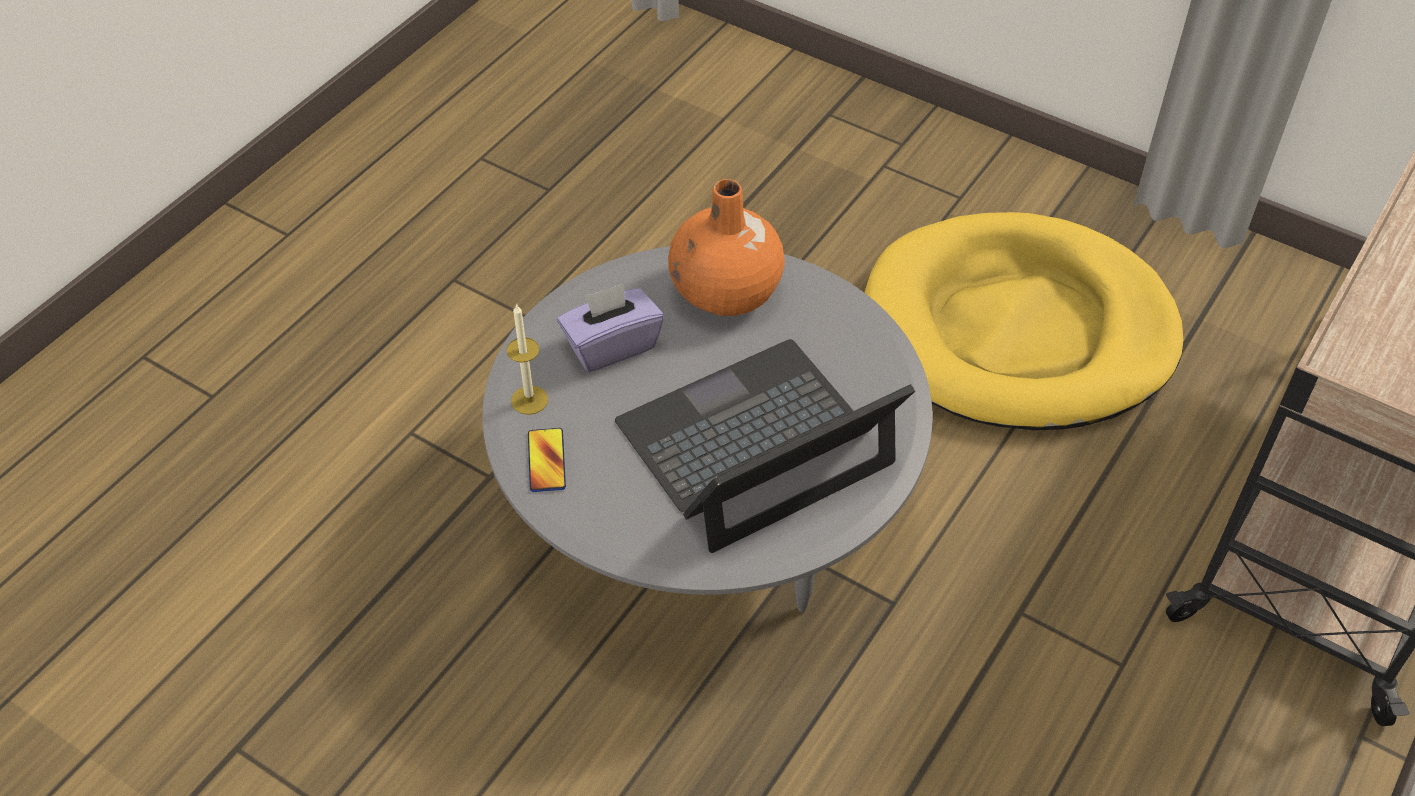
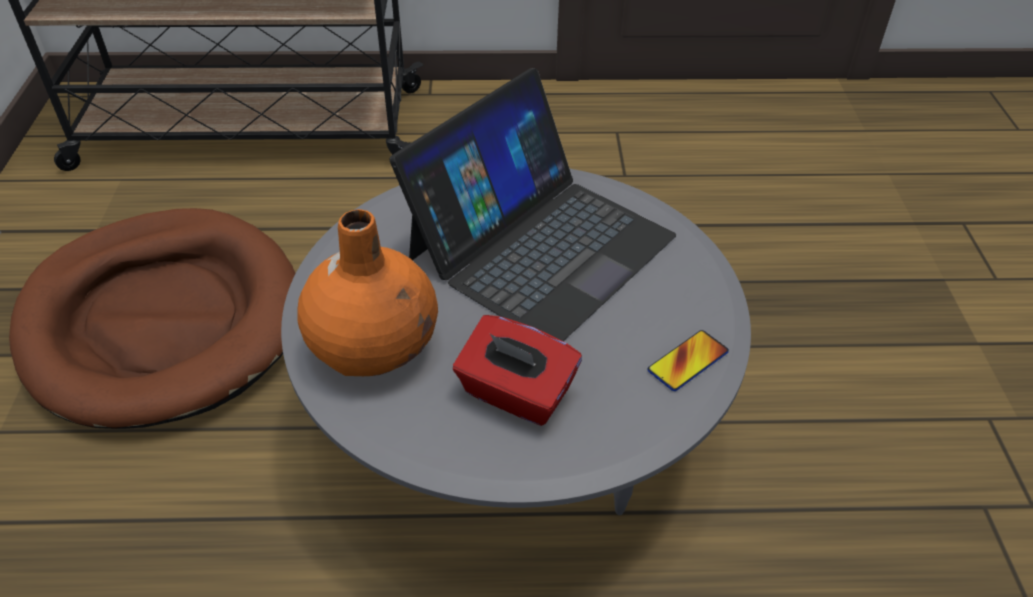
camera: 125 degrees left, 5 degrees down
candle [506,303,548,415] -> none
purple tissue box [557,283,664,372] -> red tissue box [453,315,582,426]
laptop [615,339,915,553] -> laptop turned 75 degrees counterclockwise [390,68,676,341]
yellow dog bed [865,212,1183,430] -> brown dog bed [9,208,296,429]

